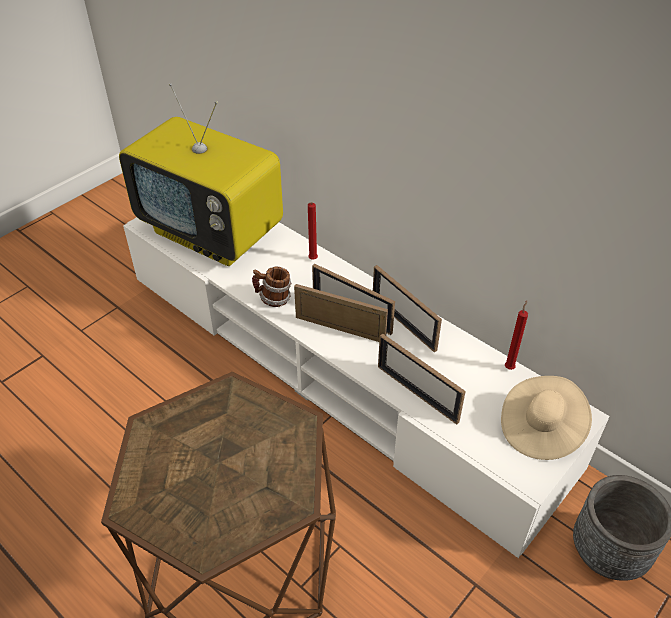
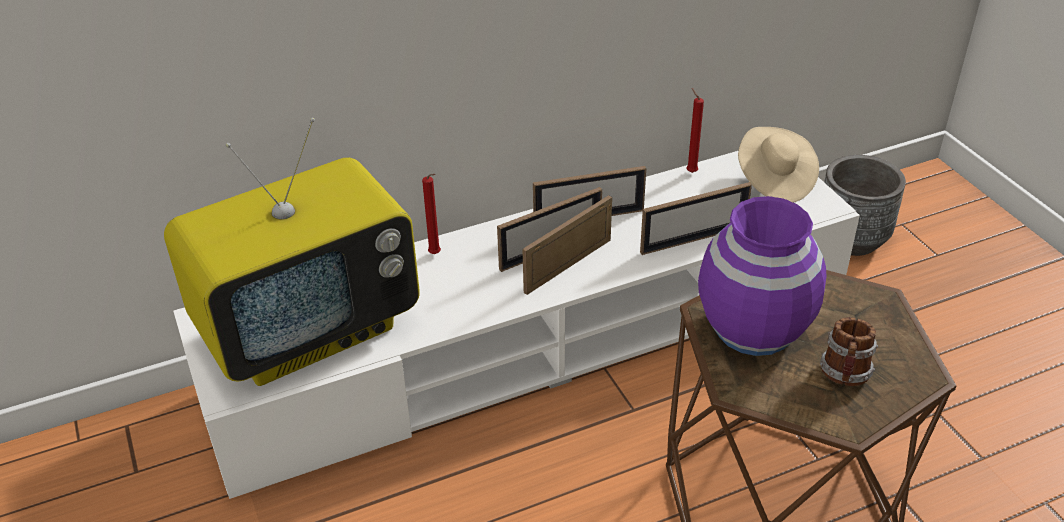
camera: 65 degrees left, 5 degrees down
mug [252,267,292,307] -> mug moved to [820,317,878,386]
none -> purple vase [698,196,827,356]

